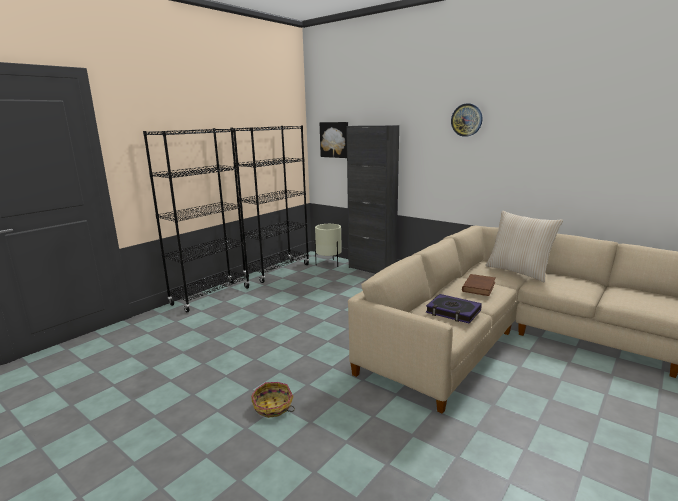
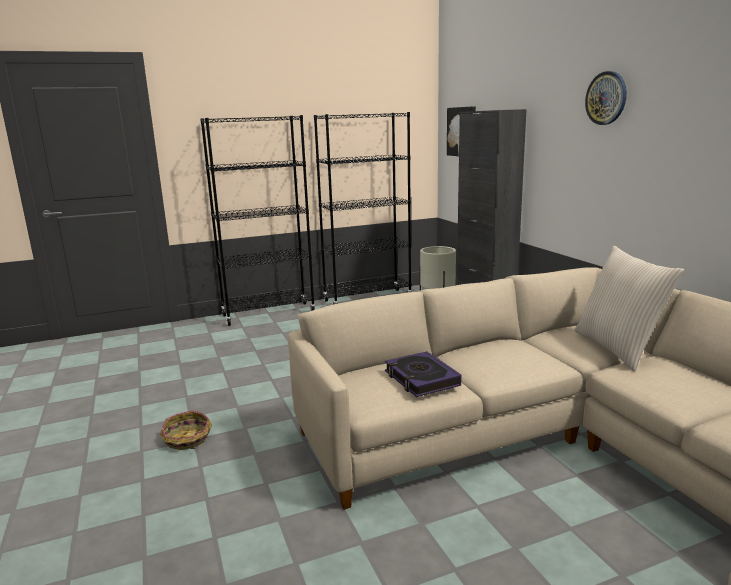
camera: 30 degrees right, 0 degrees up
brown book [462,274,495,296] -> none

